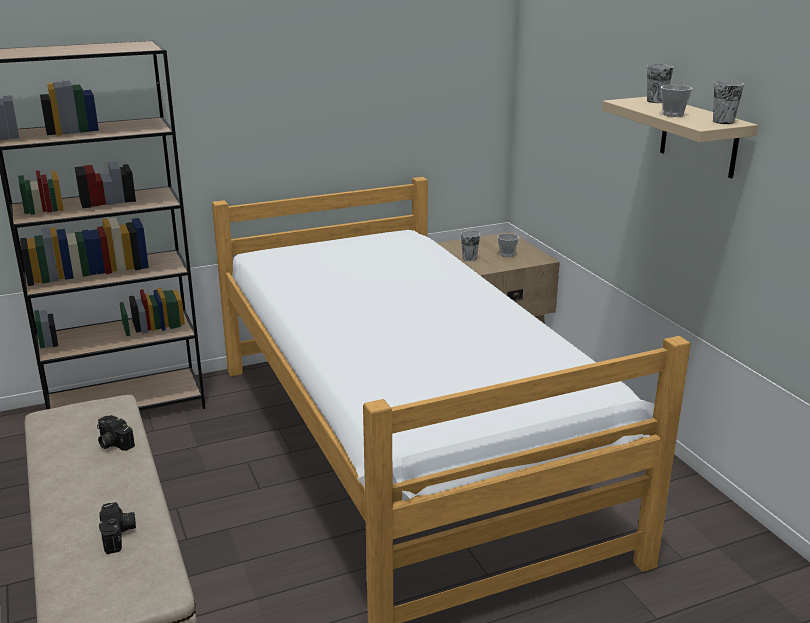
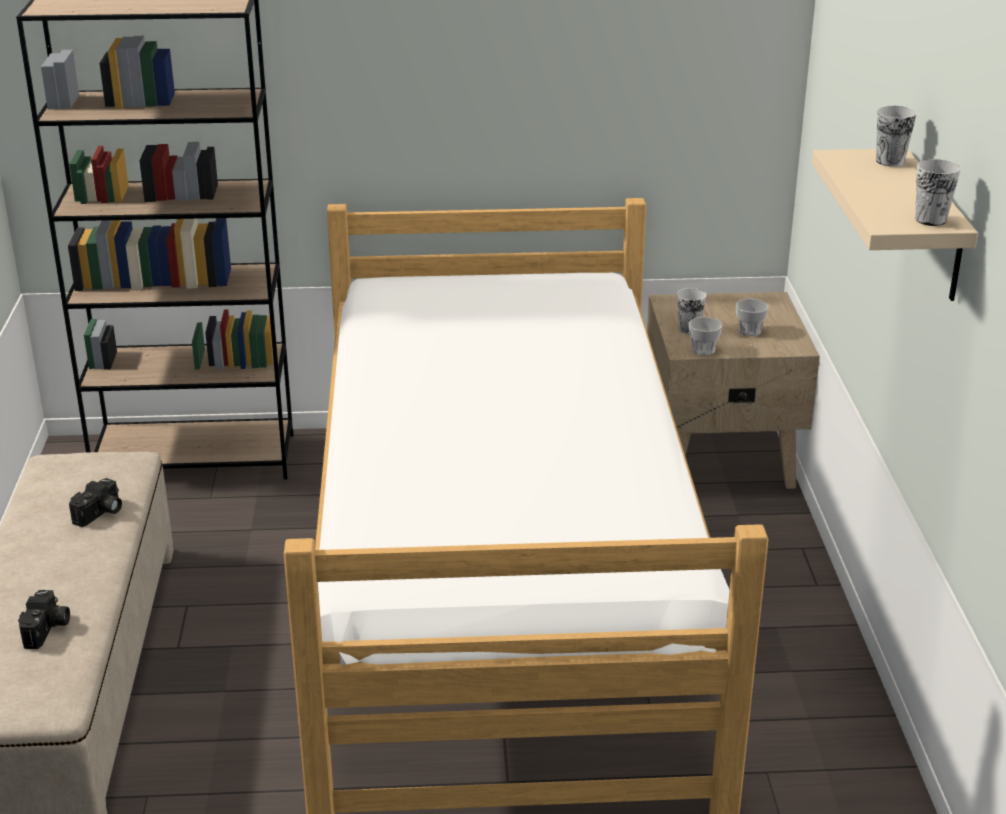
camera: 20 degrees right, 5 degrees up
camera [97,415,135,451] -> camera turned 120 degrees counterclockwise [69,478,122,527]
cup [661,85,692,117] -> cup moved to [689,317,722,356]

